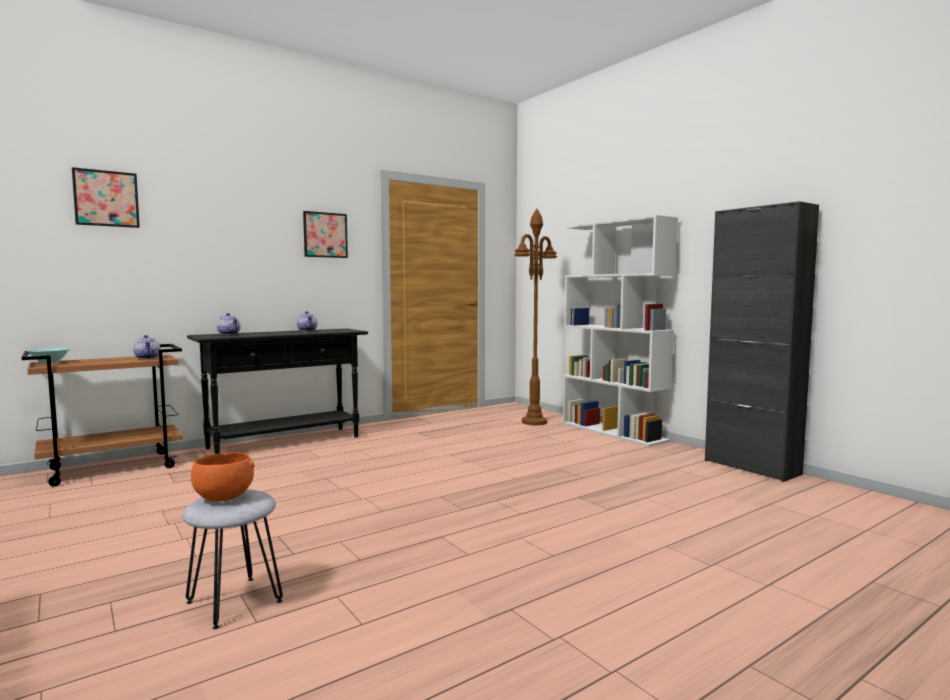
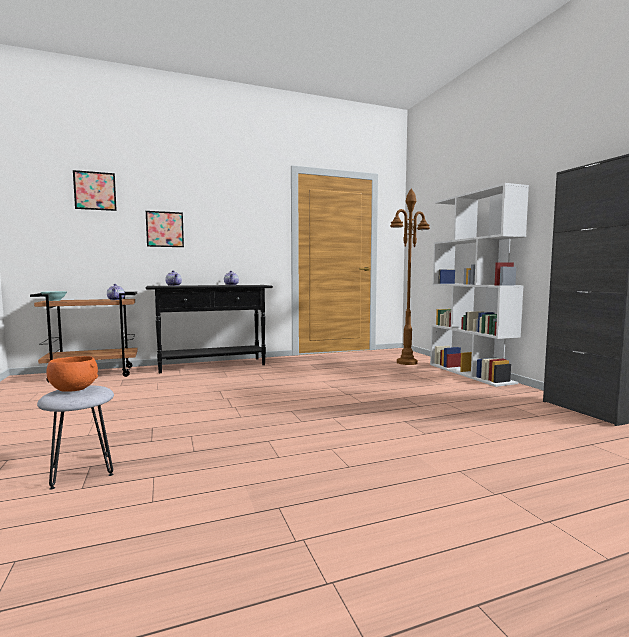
camera: 15 degrees right, 0 degrees up
picture [303,211,348,258] -> picture moved to [146,211,184,247]

